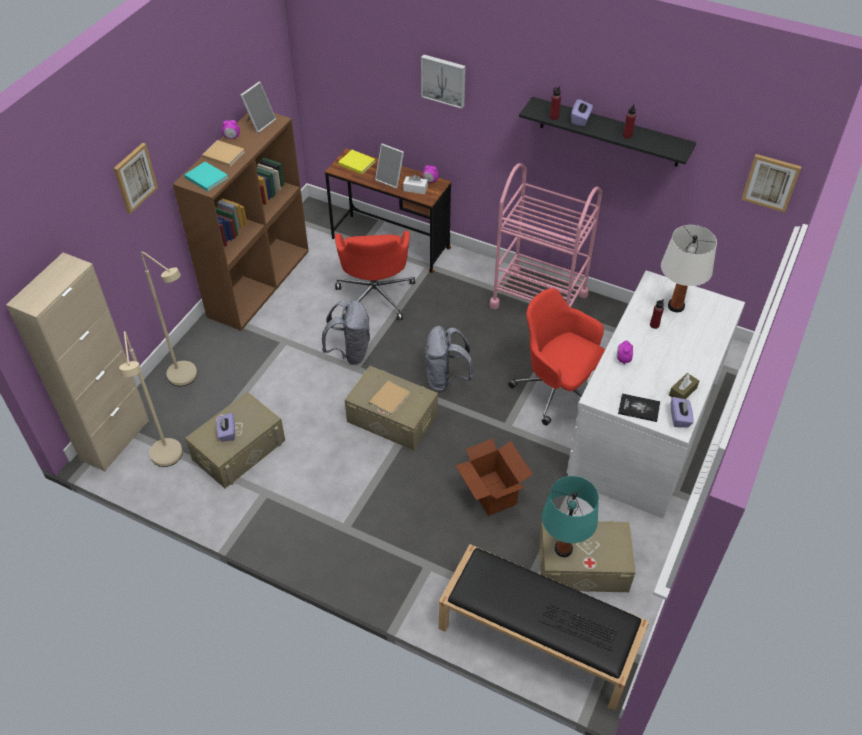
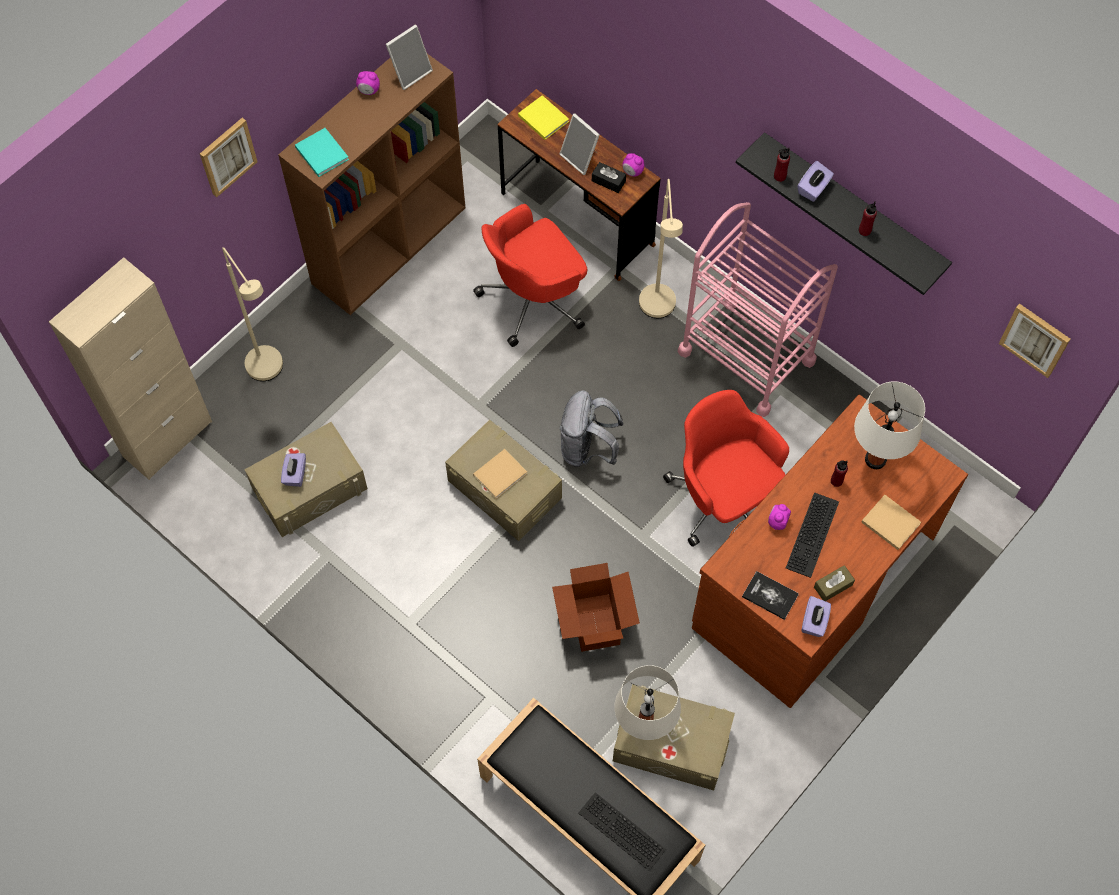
camera: 15 degrees right, 15 degrees up
beige floor lamp [119,331,183,467] -> beige floor lamp moved to [639,179,683,318]
beige book [202,140,245,167] -> beige book moved to [861,495,921,550]
grey backpack [322,300,370,365] -> none
red office chair [335,231,415,320] -> red office chair turned 45 degrees clockwise [473,204,587,347]
white tissue box [403,174,428,194] -> black tissue box [592,162,626,193]
picture [421,54,466,109] -> none
turquoise table lamp [542,476,599,557] -> white table lamp [614,665,681,740]
white desk [567,270,745,518] -> brown desk [692,394,968,708]
none -> keyboard [786,492,839,578]

